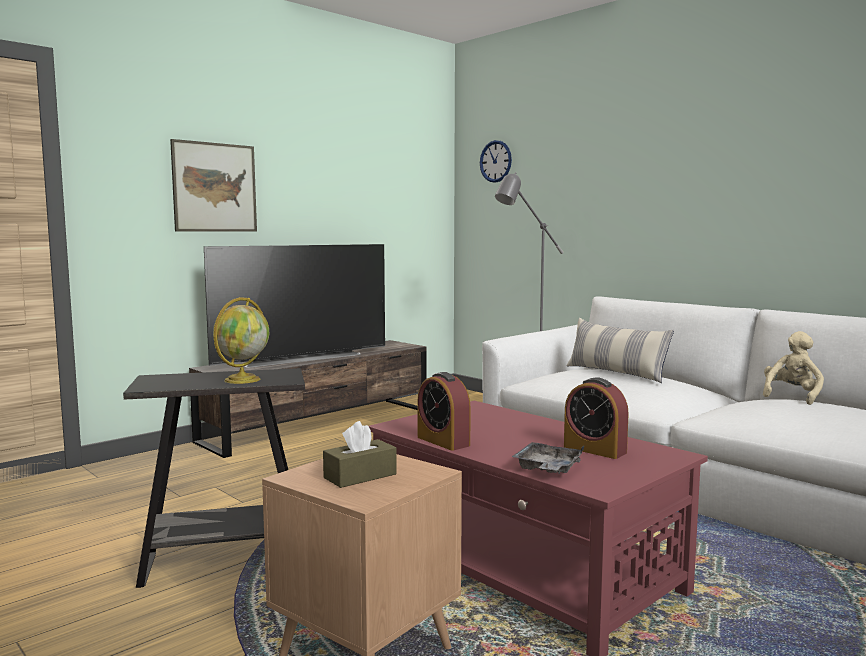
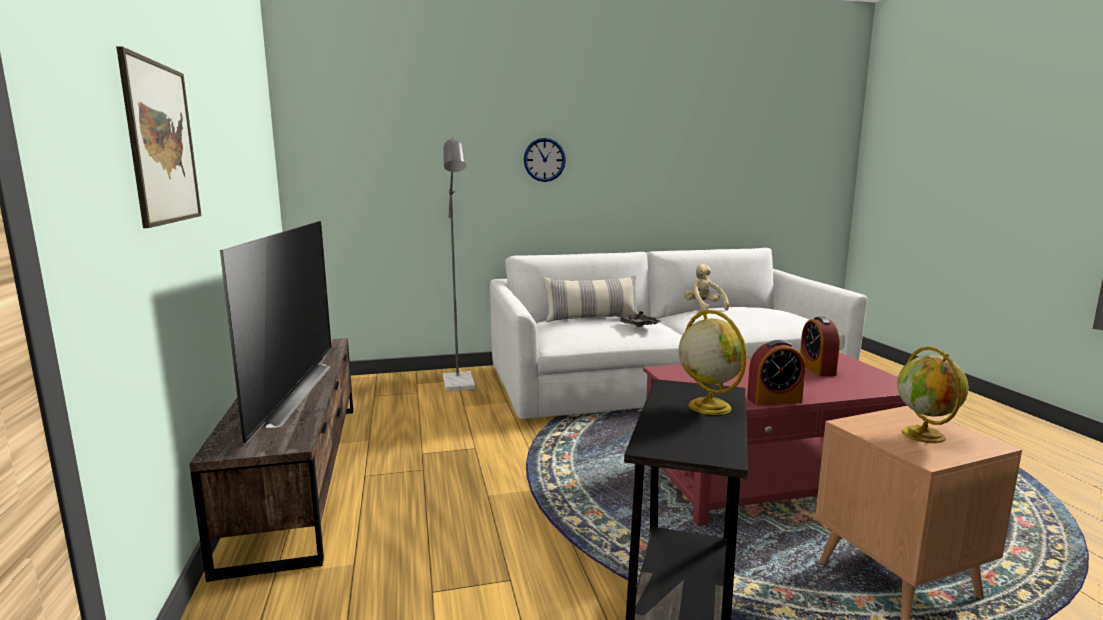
camera: 60 degrees left, 5 degrees up
brown tissue box [323,421,397,488] -> globe [897,346,969,443]
wall clock [480,140,512,183] -> wall clock moved to [524,138,566,182]
grey tray [512,442,585,474] -> grey tray moved to [619,311,662,327]
alarm clock [564,377,629,459] -> alarm clock turned 105 degrees clockwise [800,317,840,376]

